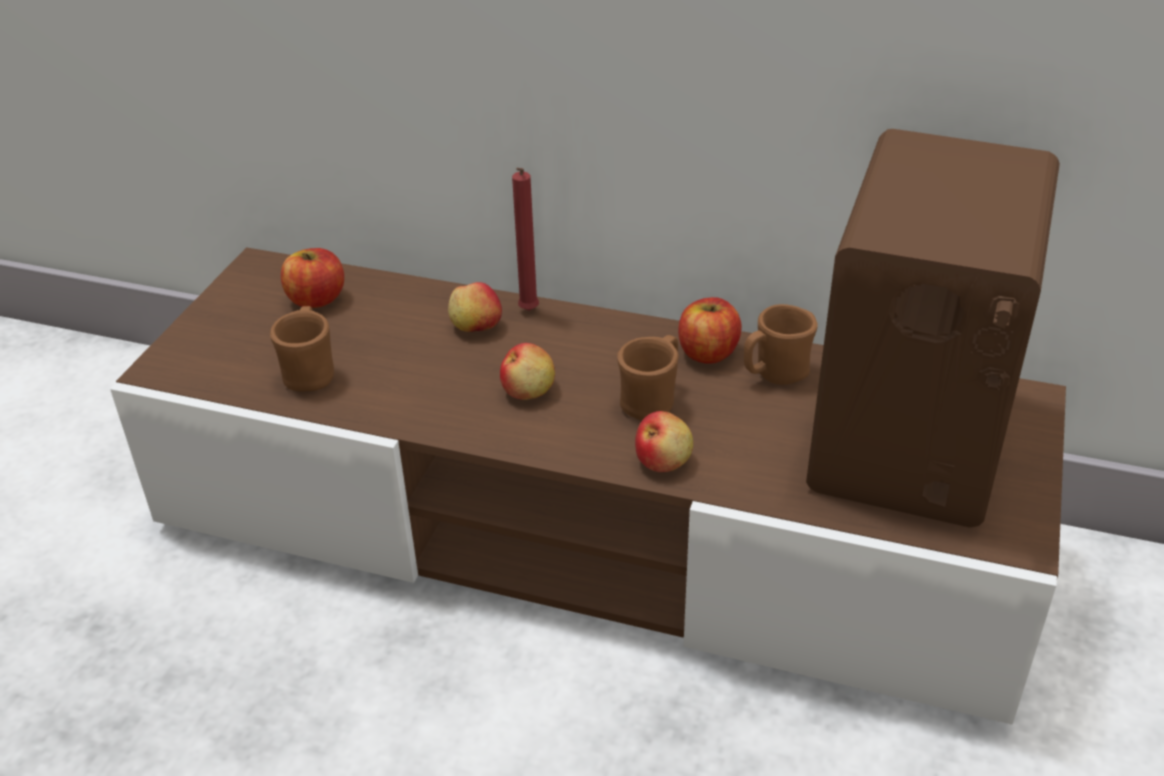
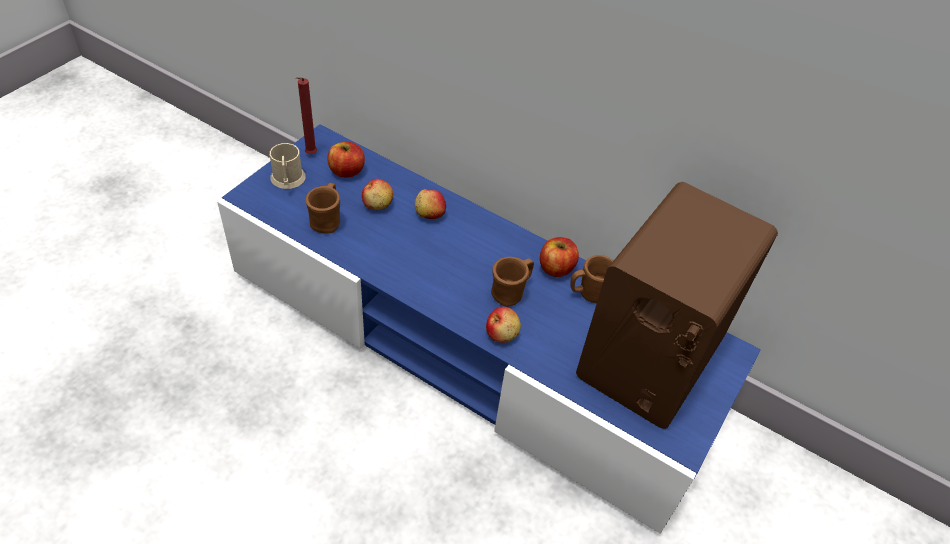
camera: 10 degrees right, 10 degrees up
brown tv stand [110,247,1066,724] -> blue tv stand [217,124,761,534]
apple [500,343,555,400] -> apple moved to [362,179,393,210]
red candle [512,168,539,311] -> red candle moved to [296,77,317,154]
none -> beige mug [270,143,306,189]

